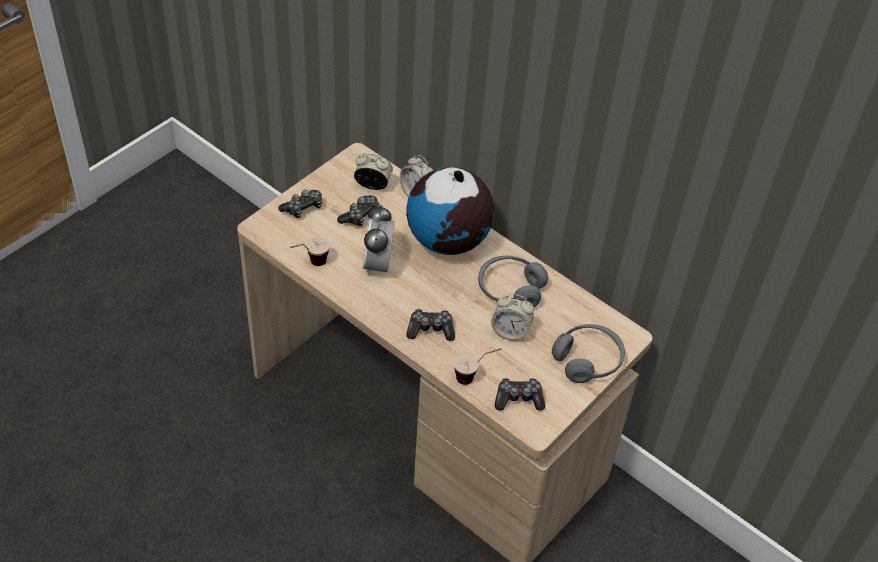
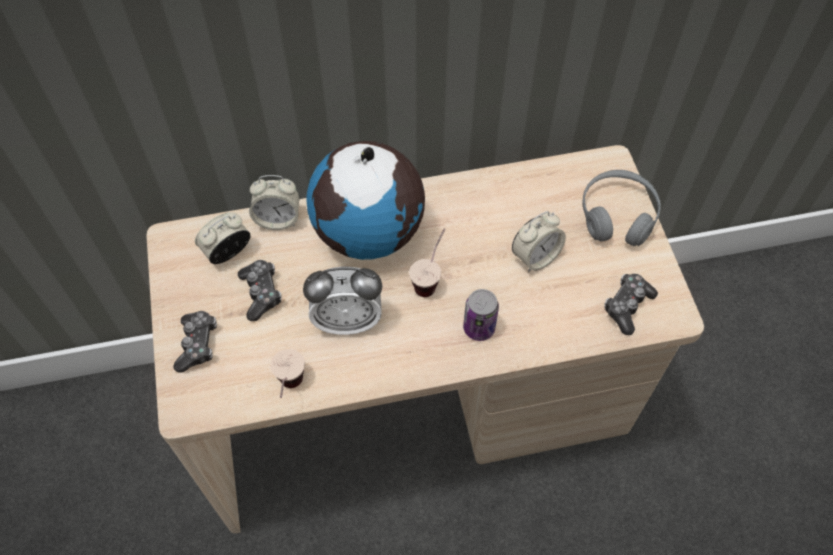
camera: 50 degrees left, 10 degrees up
alarm clock [363,205,395,275] -> alarm clock turned 45 degrees counterclockwise [303,267,382,335]
game controller [406,309,455,341] -> can [463,289,499,341]
cup [453,348,501,385] -> cup moved to [409,229,445,297]
grey headphones [478,256,548,307] -> none

